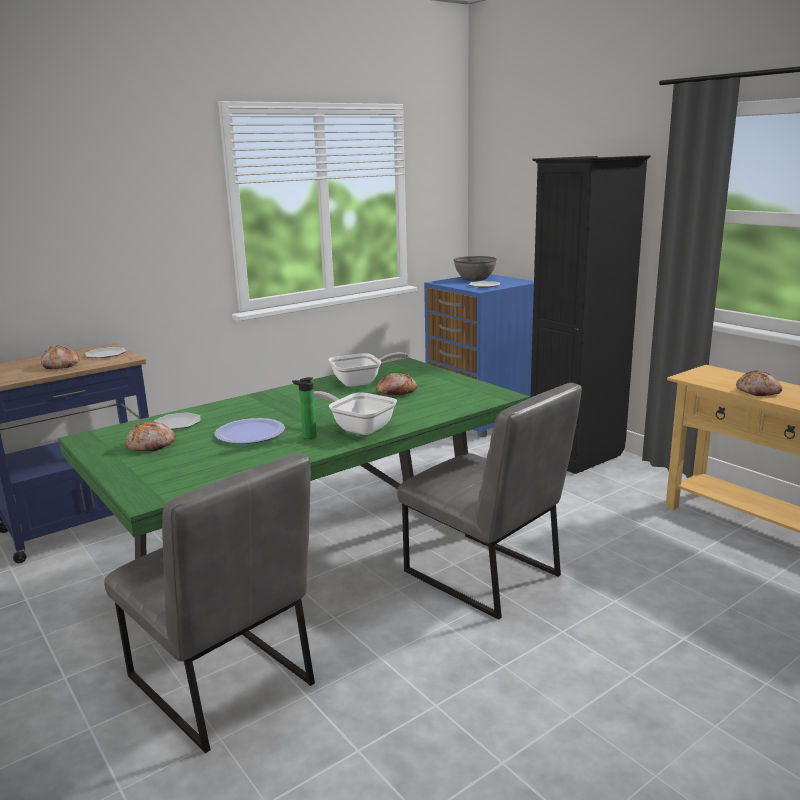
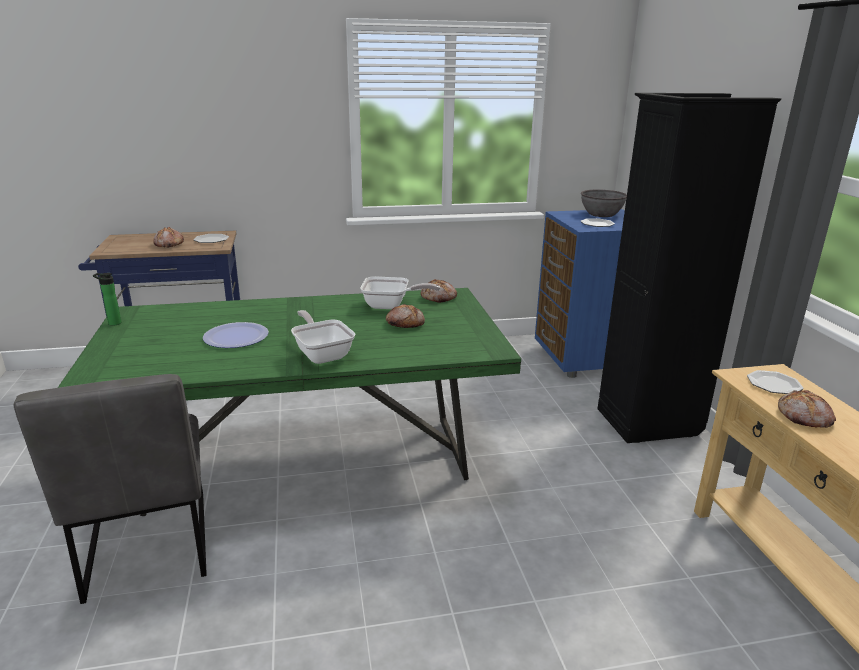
camera: 25 degrees right, 5 degrees up
bread [125,421,176,451] -> bread moved to [421,279,457,303]
plate [154,412,201,430] -> plate moved to [747,370,803,394]
bottle [292,377,317,439] -> bottle moved to [93,273,121,326]
grey chair [397,383,582,620] -> none

